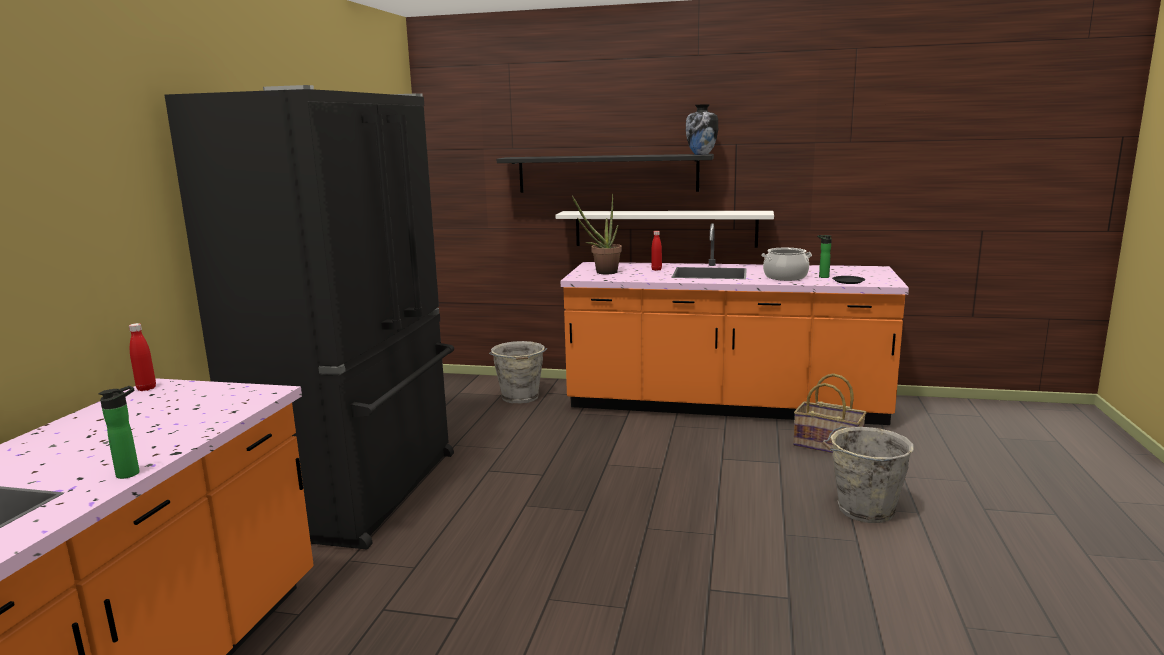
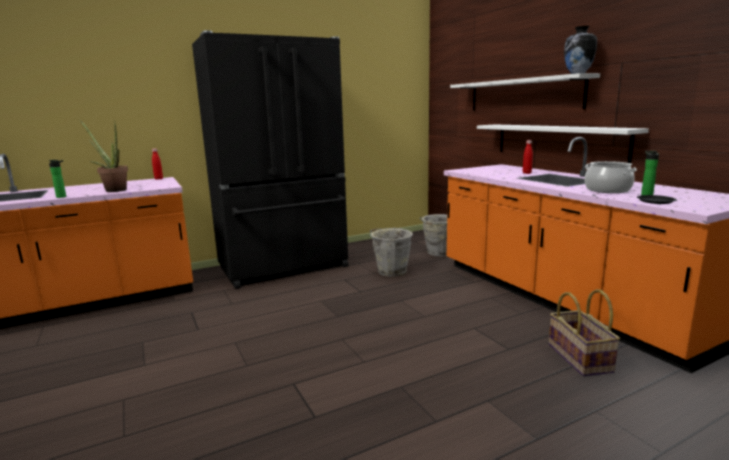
camera: 50 degrees right, 0 degrees up
black shelf [497,154,714,193] -> white shelf [450,73,600,111]
potted plant [572,194,622,274] -> potted plant moved to [80,120,128,192]
grey bucket [822,426,914,523] -> grey bucket moved to [370,228,413,277]

